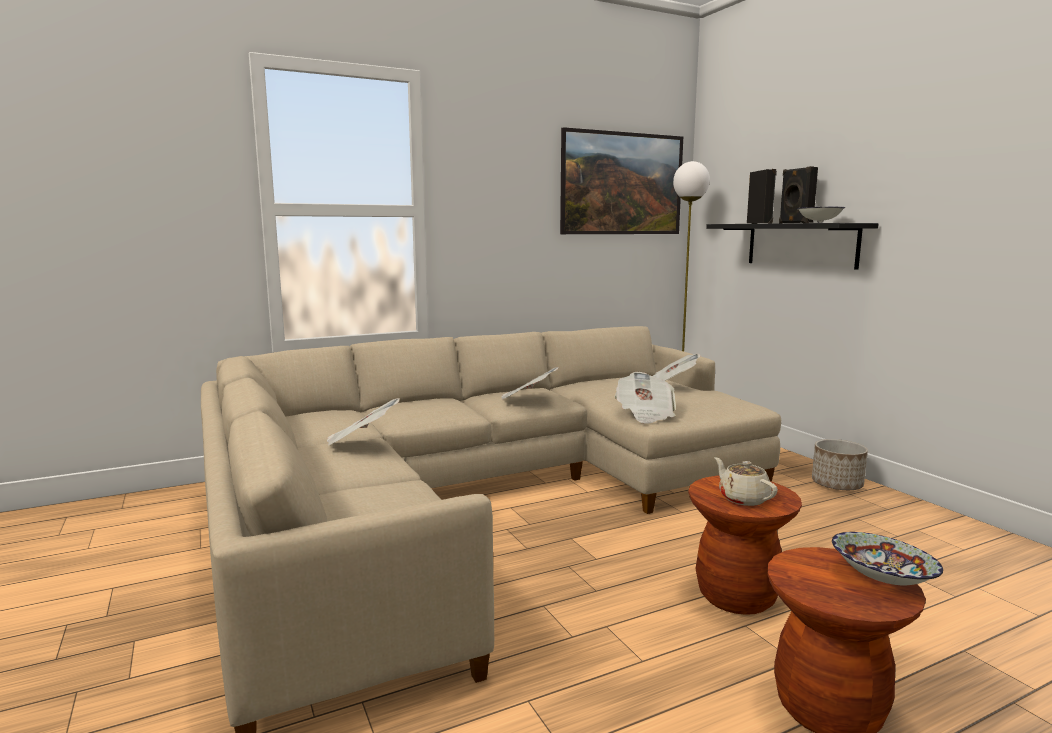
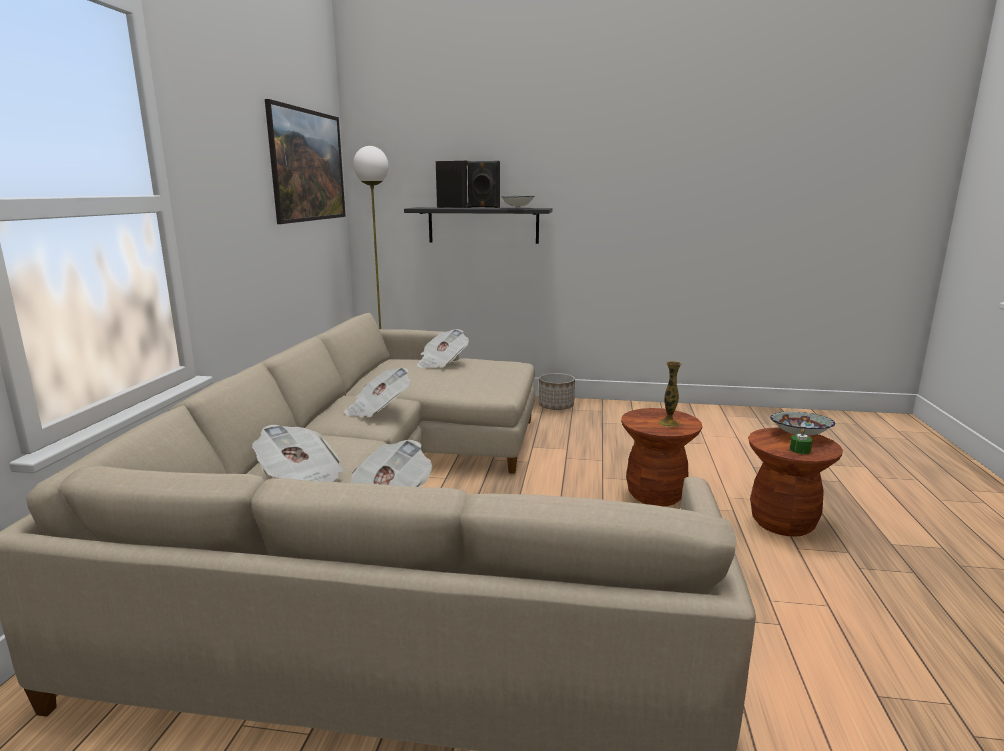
camera: 55 degrees left, 5 degrees up
newspaper [615,372,676,424] -> newspaper moved to [252,425,345,482]
beige teapot [715,457,778,506] -> vase [658,361,682,427]
none -> green candle [790,429,812,454]

